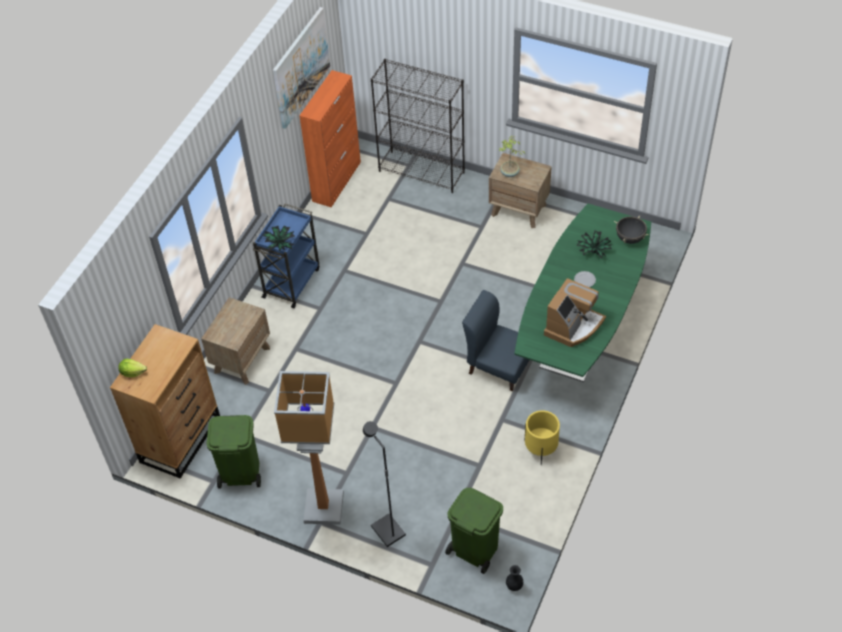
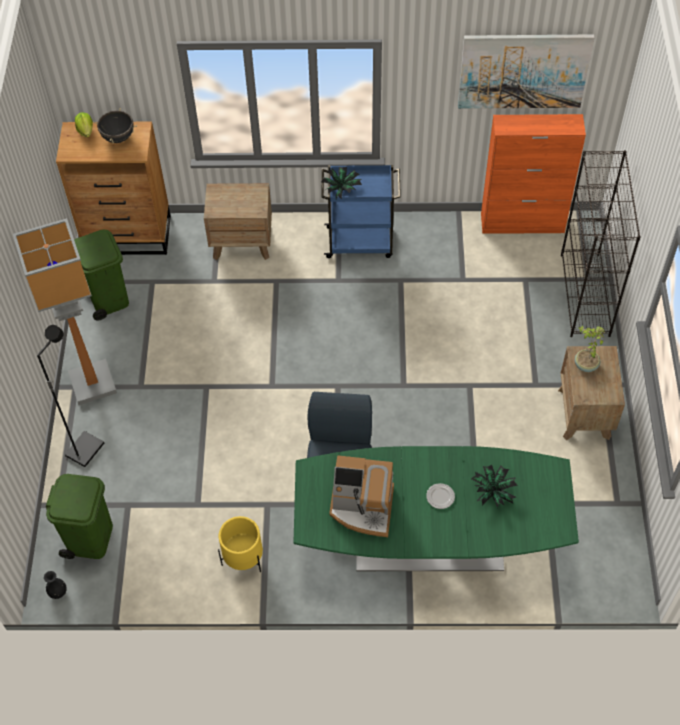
camera: 65 degrees right, 5 degrees up
black cooking pot [614,216,649,244] -> black cooking pot moved to [93,108,137,143]

